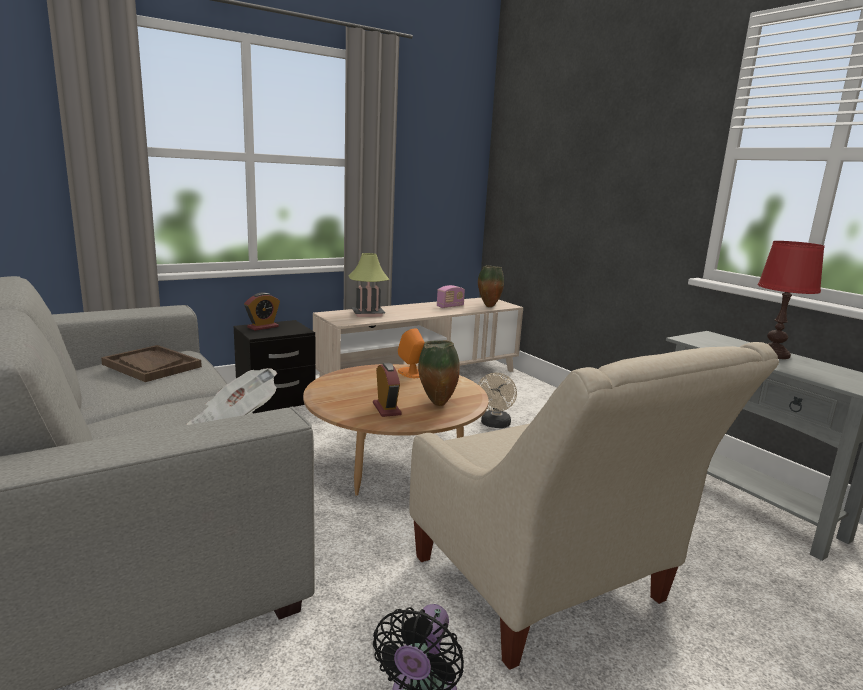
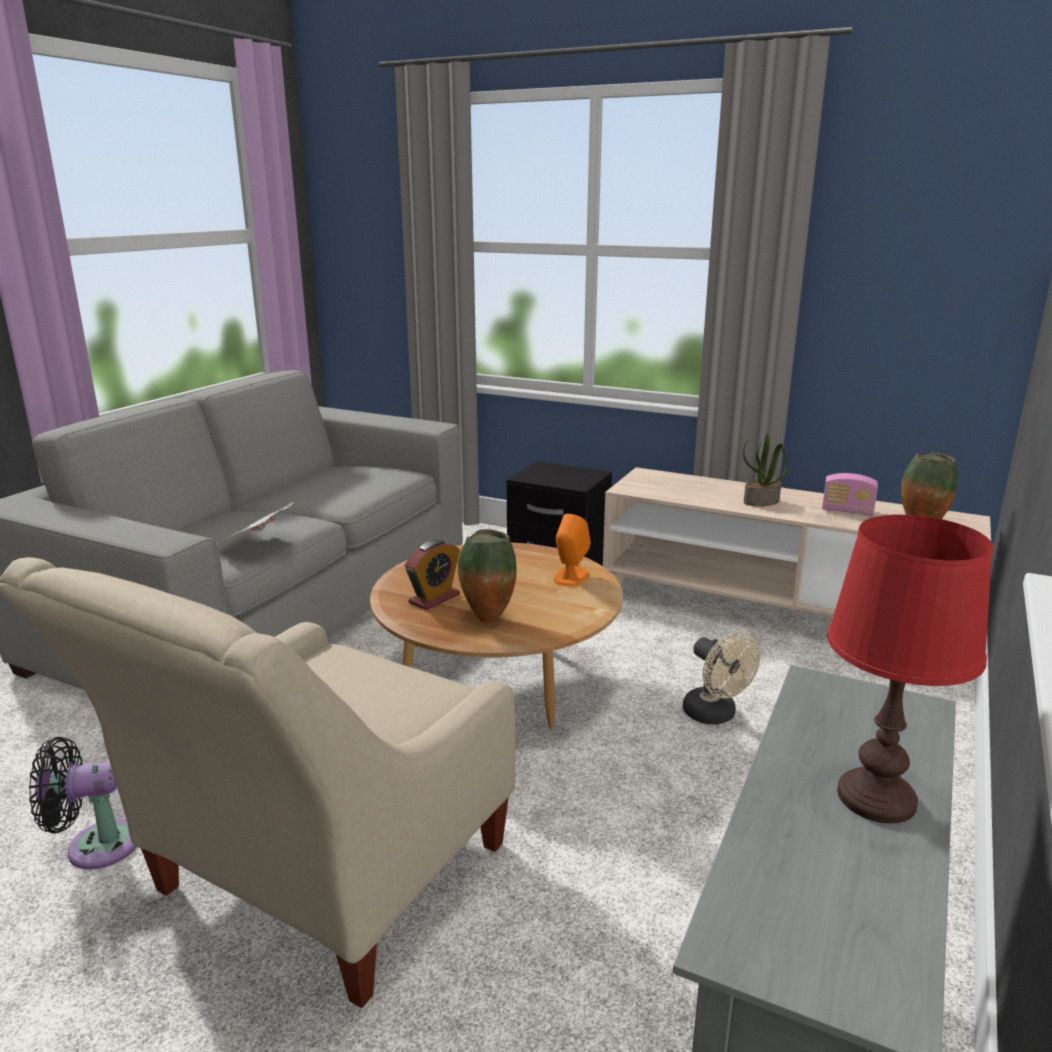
camera: 60 degrees right, 5 degrees up
brown tray [101,345,202,382] -> none
alarm clock [244,293,280,331] -> none
table lamp [349,253,389,317] -> none
beige fan [478,373,517,428] -> beige fan turned 105 degrees counterclockwise [683,633,760,725]
none -> potted plant [743,433,788,506]

